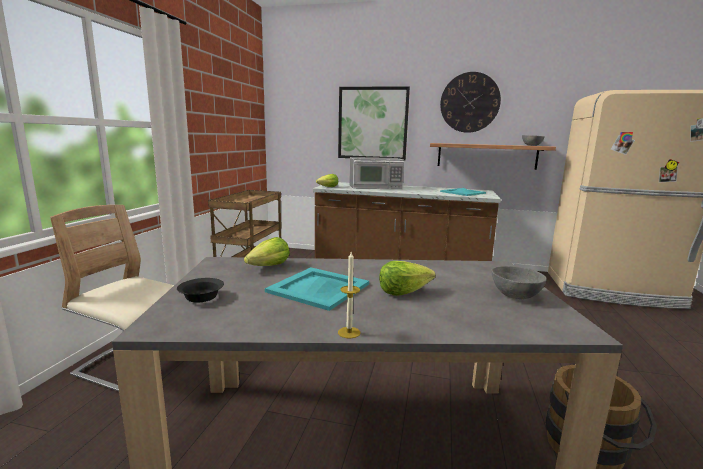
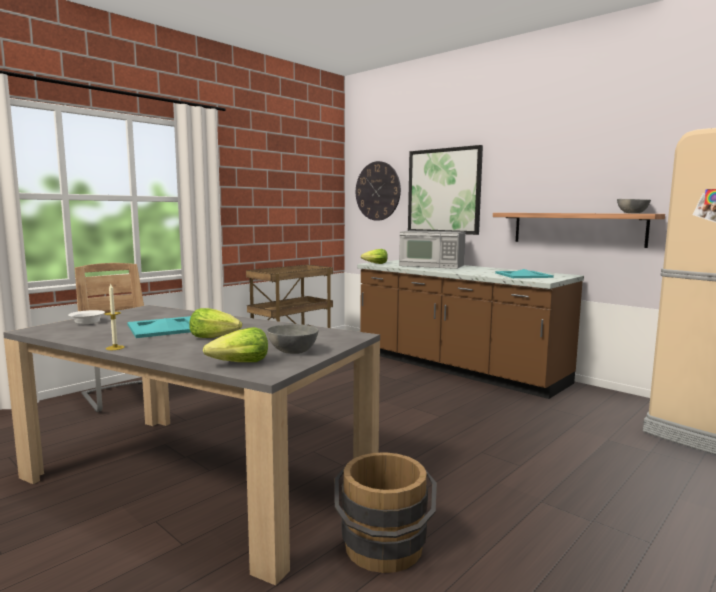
camera: 30 degrees right, 5 degrees down
black bowl [177,278,224,303] -> white bowl [68,310,105,324]
lettuce [244,237,290,266] -> lettuce moved to [203,327,268,362]
wall clock [440,72,501,133] -> wall clock moved to [356,161,401,221]

